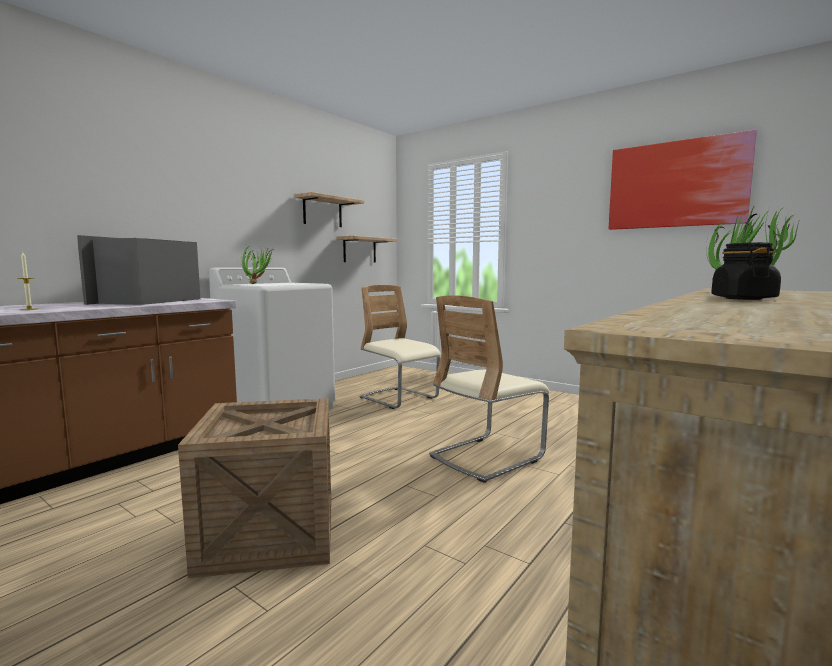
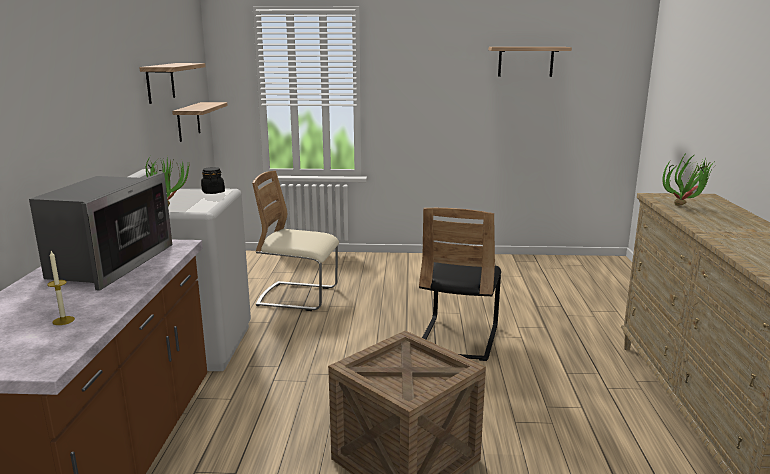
camera: 35 degrees left, 10 degrees up
microwave [77,235,201,305] -> microwave turned 150 degrees counterclockwise [29,172,172,291]
beige chair [429,295,549,483] -> black chair [419,208,501,361]
picture [609,130,757,230] -> shelf [489,47,572,77]
black jar [711,242,781,300] -> black jar moved to [201,167,225,194]

